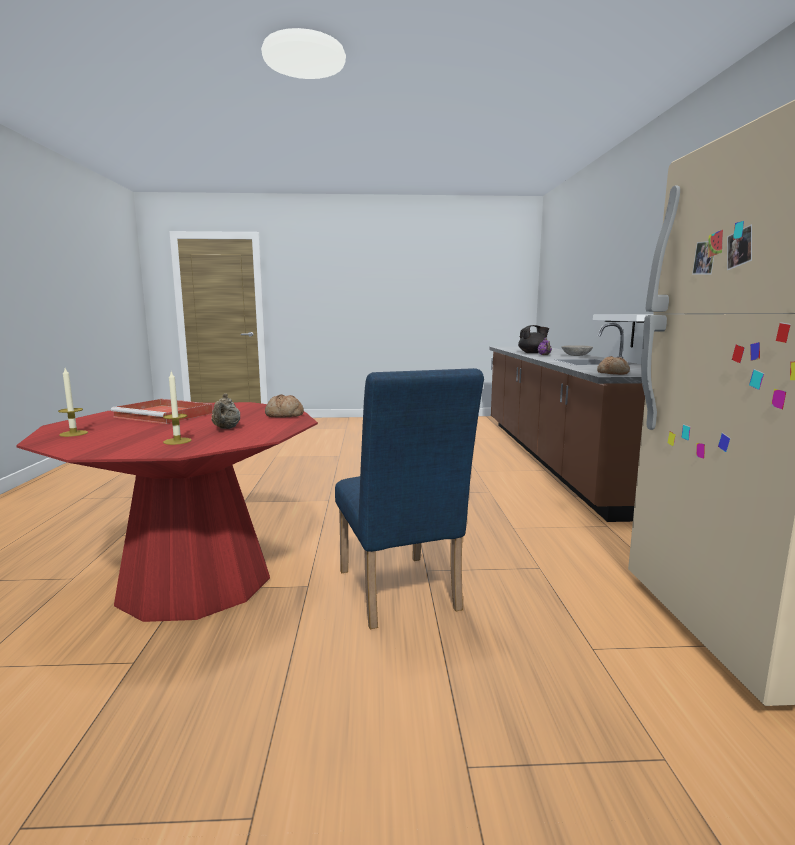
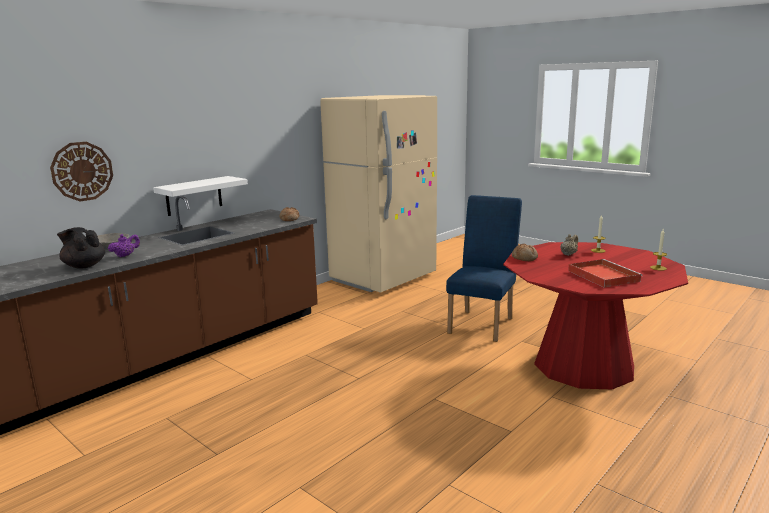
camera: 135 degrees left, 5 degrees up
none -> wall clock [50,142,113,202]

